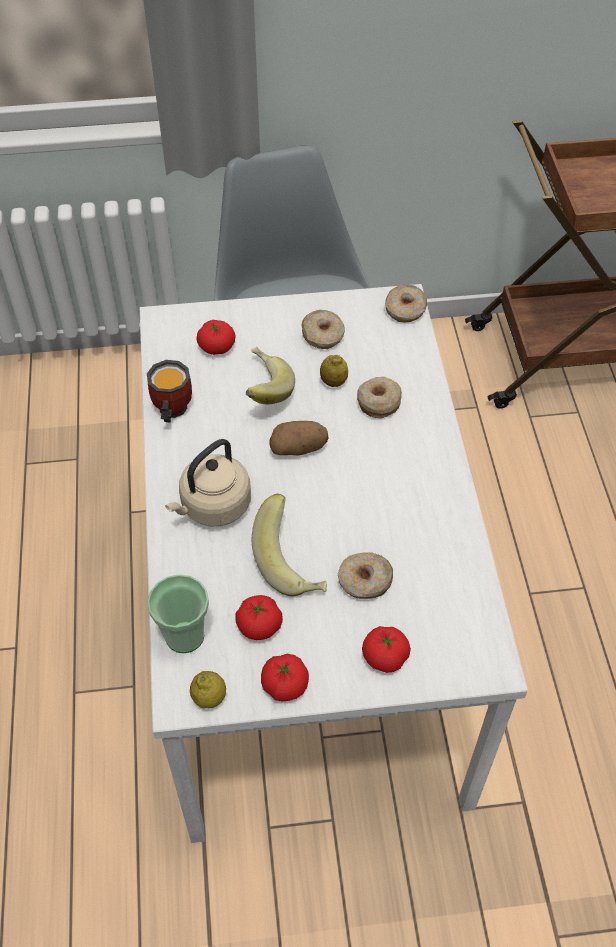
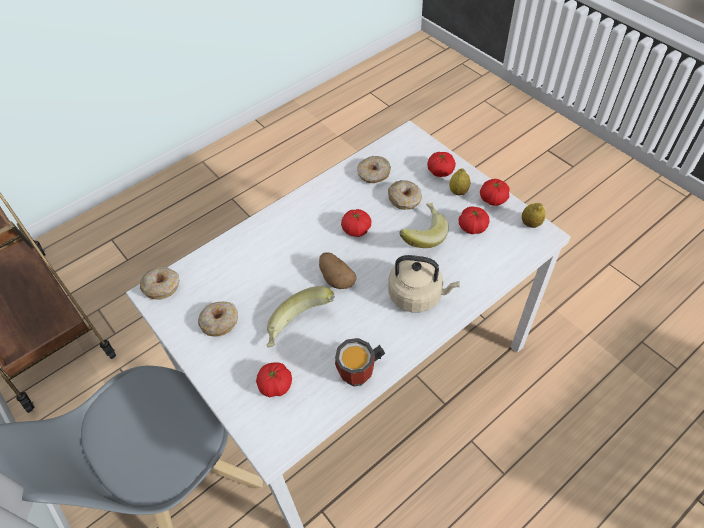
camera: 120 degrees left, 0 degrees up
cup [147,574,209,653] -> none
lemon [320,355,348,387] -> lemon moved to [449,169,470,196]
donut [357,377,402,418] -> donut moved to [357,156,391,183]
none -> tomato [341,209,371,237]

